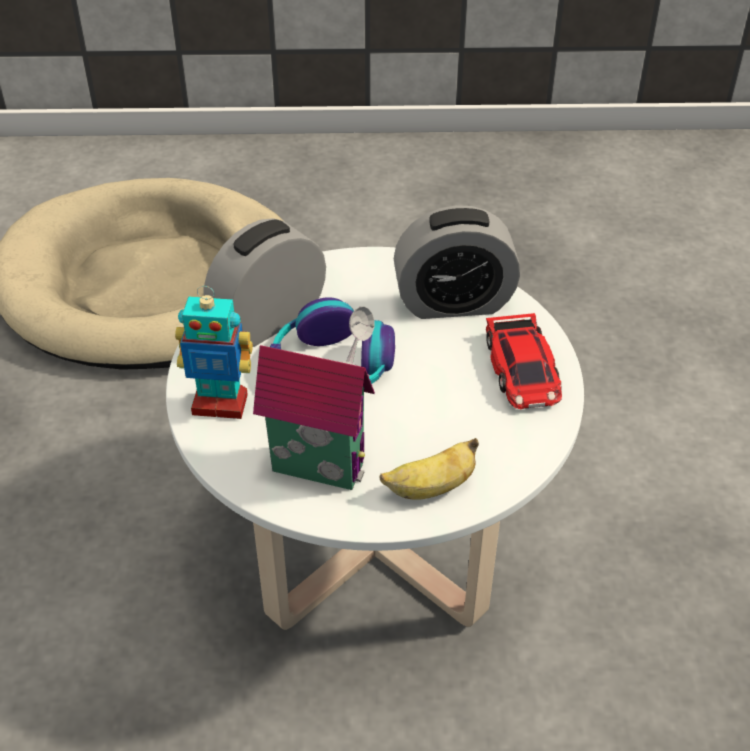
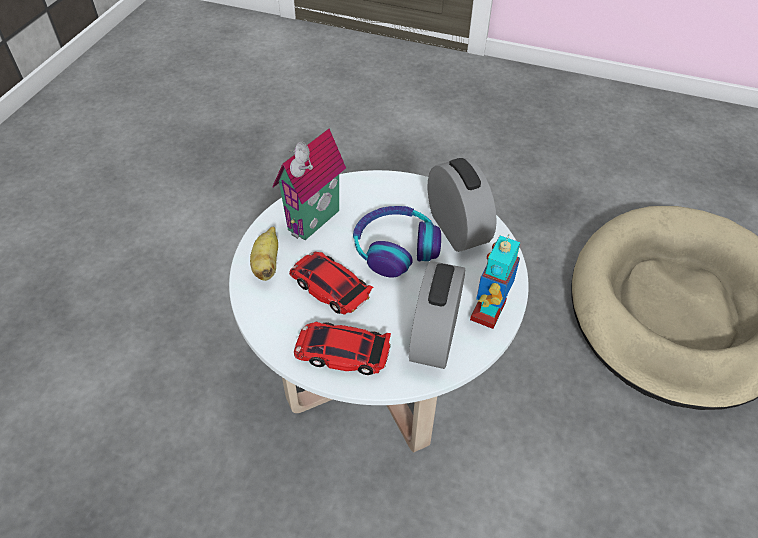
camera: 110 degrees right, 5 degrees up
toy robot [175,286,253,419] -> toy robot moved to [470,234,520,329]
none -> toy car [289,252,373,315]

